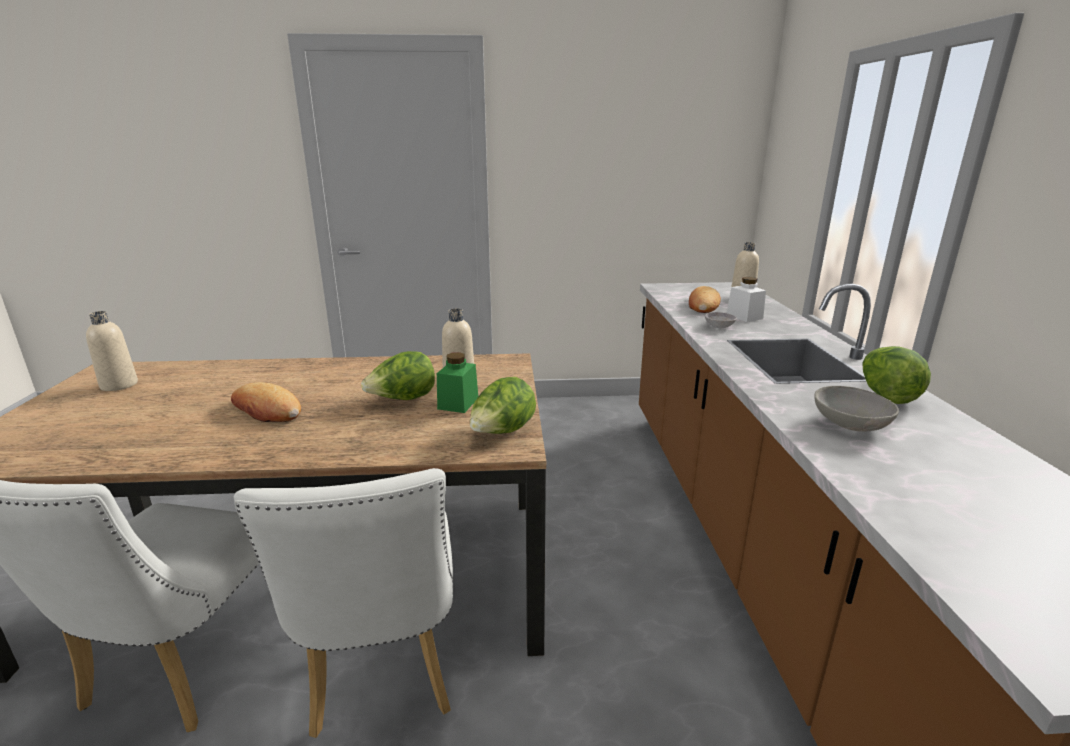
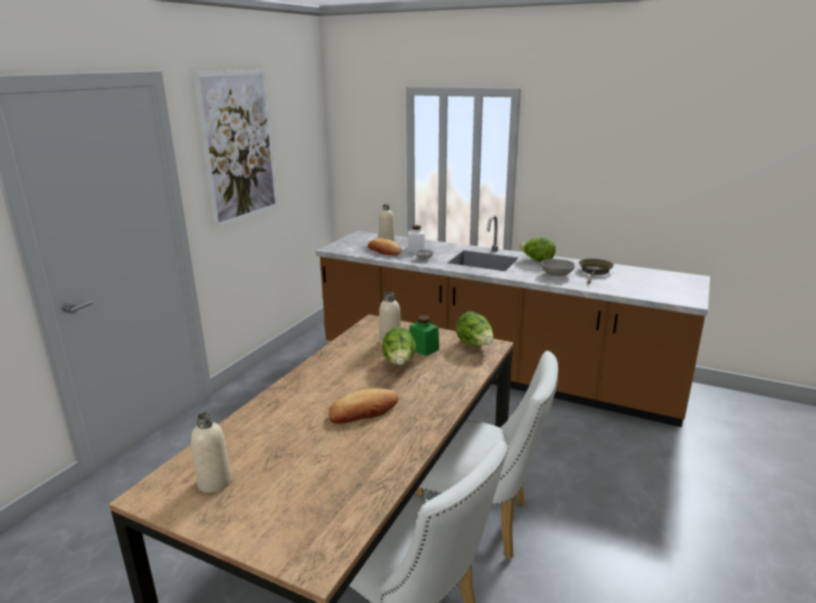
camera: 60 degrees left, 0 degrees up
none -> picture [193,70,278,228]
none -> brown frying pan [579,259,614,284]

